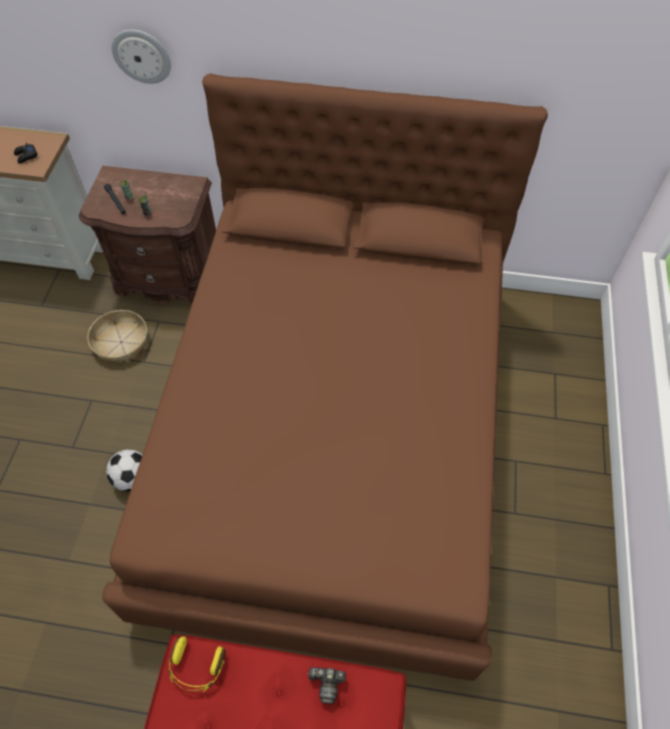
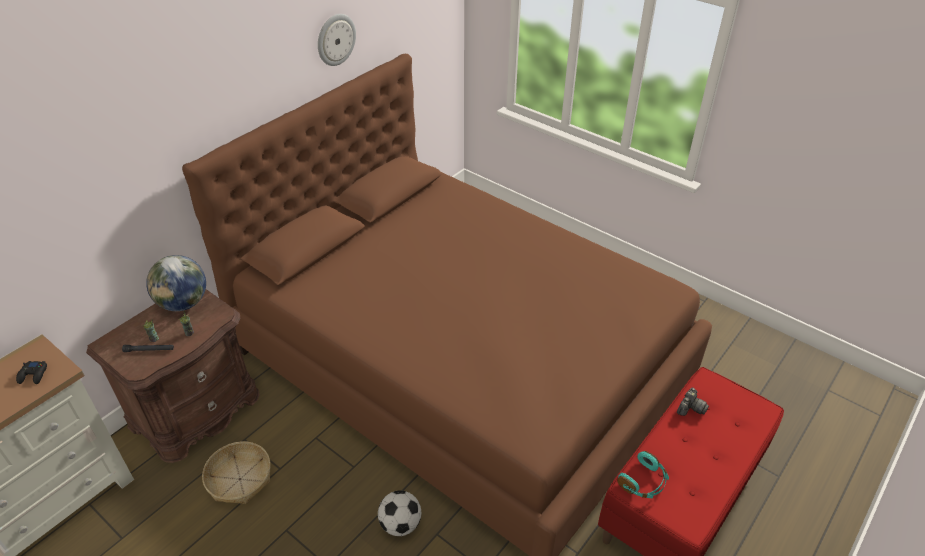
camera: 60 degrees left, 15 degrees down
wall clock [112,29,171,84] -> wall clock moved to [318,14,356,66]
yellow headphones [169,637,226,692] -> turquoise headphones [617,451,669,498]
none -> globe [146,255,206,311]

